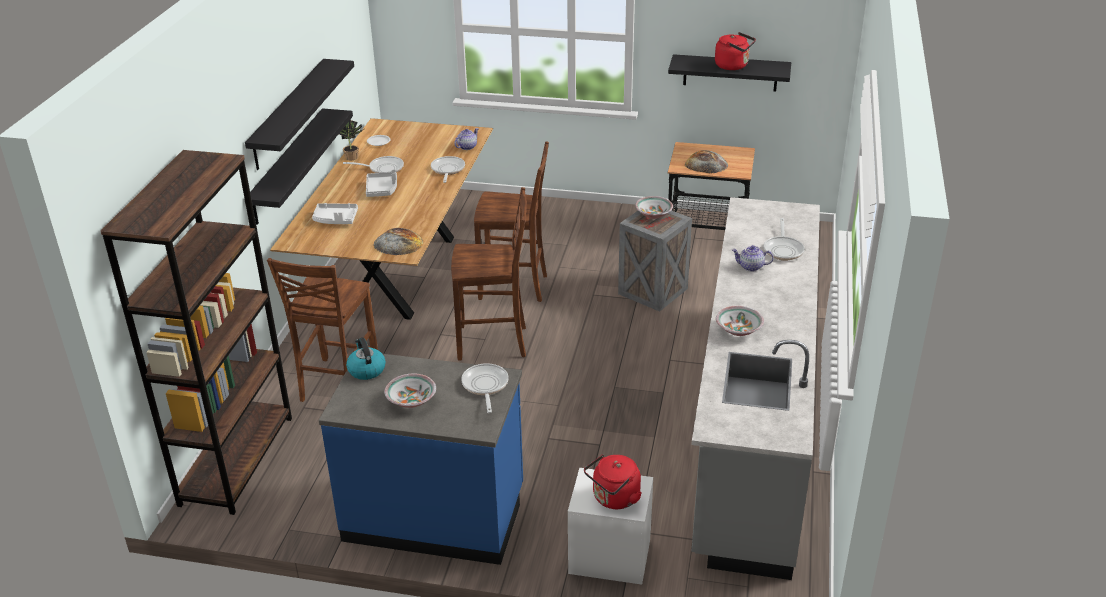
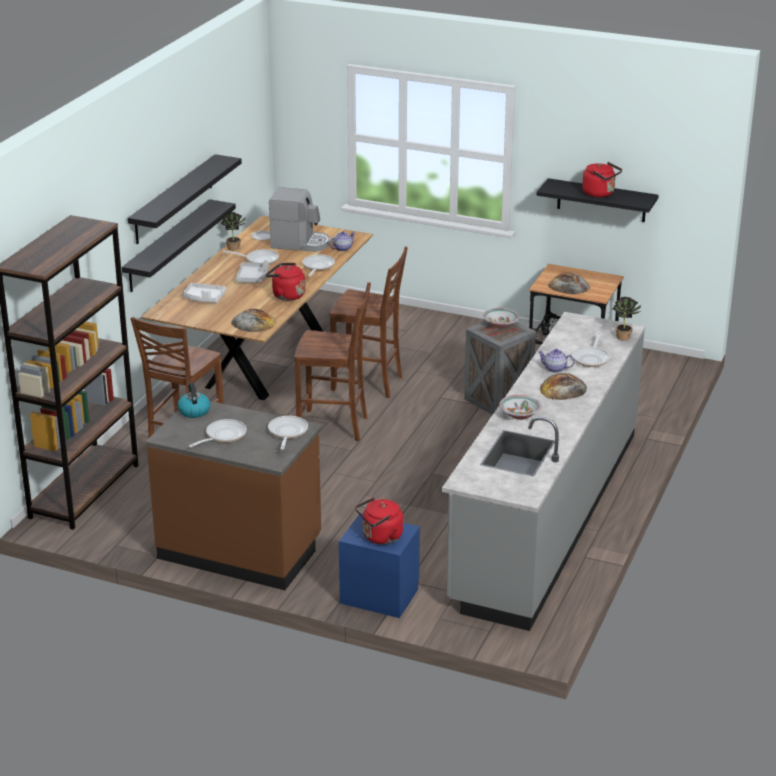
camera: 10 degrees right, 5 degrees down
blue counter [319,354,523,565] -> brown counter [145,401,322,590]
bowl [384,373,436,408] -> frying pan [189,419,247,447]
white nightstand [568,468,653,585] -> blue nightstand [339,513,420,618]
none -> red kettle [266,263,305,301]
none -> coffee machine [269,187,330,252]
none -> bread [540,373,587,400]
none -> potted plant [613,296,641,341]

